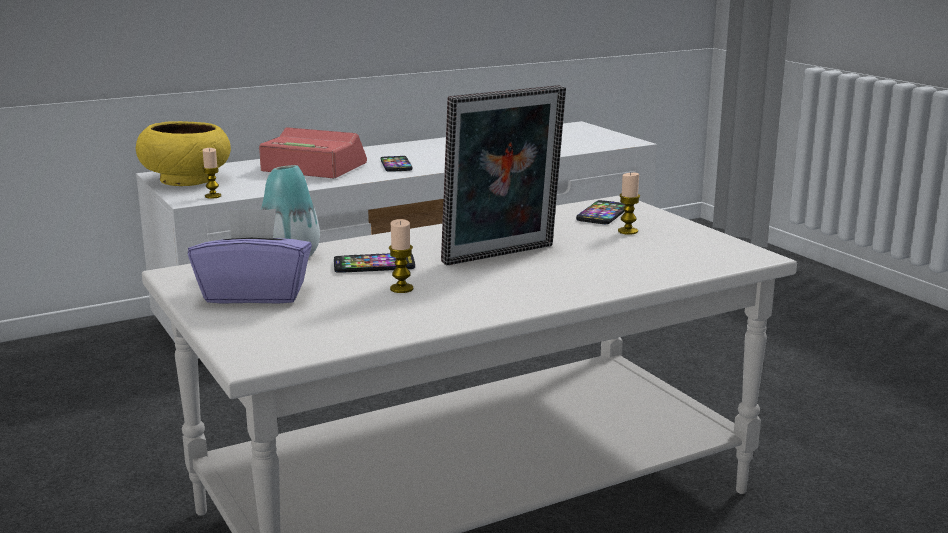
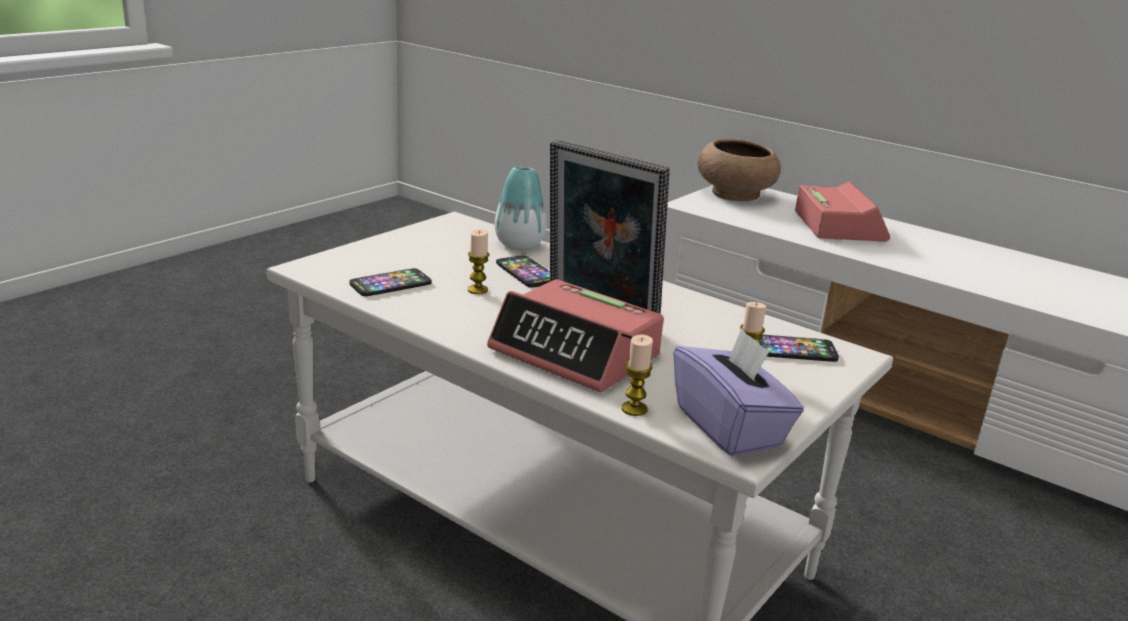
camera: 65 degrees right, 5 degrees up
yellow bowl [136,121,231,186] -> brown bowl [698,139,781,201]
purple tissue box [188,208,312,304] -> purple tissue box moved to [674,328,804,456]
candle [202,148,221,199] -> candle moved to [621,335,653,416]
phone [381,156,412,172] -> phone moved to [349,268,432,296]
none -> alarm clock [487,279,664,392]

